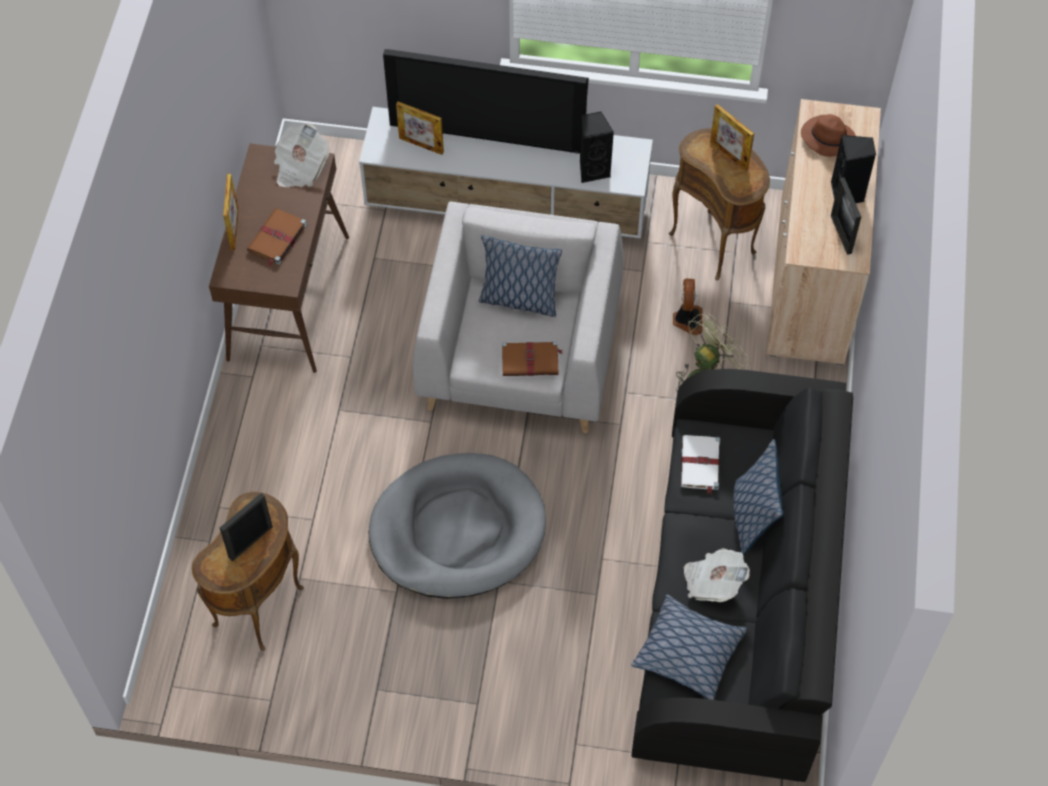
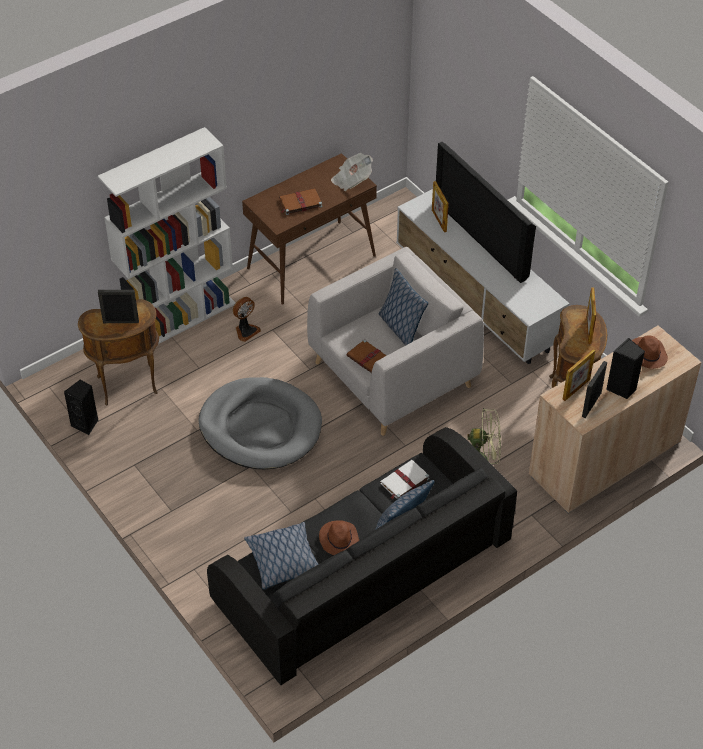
camera: 45 degrees right, 10 degrees down
picture frame [223,174,239,250] -> picture frame moved to [562,349,595,401]
black speaker [580,111,614,183] -> black speaker moved to [64,380,98,435]
fan [673,278,702,335] -> fan moved to [233,297,261,342]
newspaper [684,548,750,602] -> brown hat [319,520,359,555]
none -> white bookcase [98,127,235,344]

